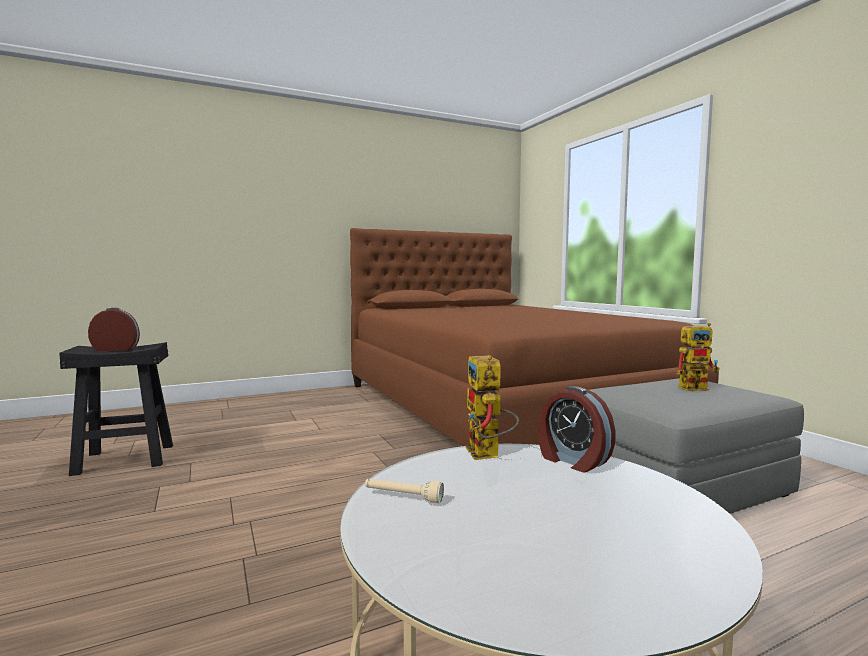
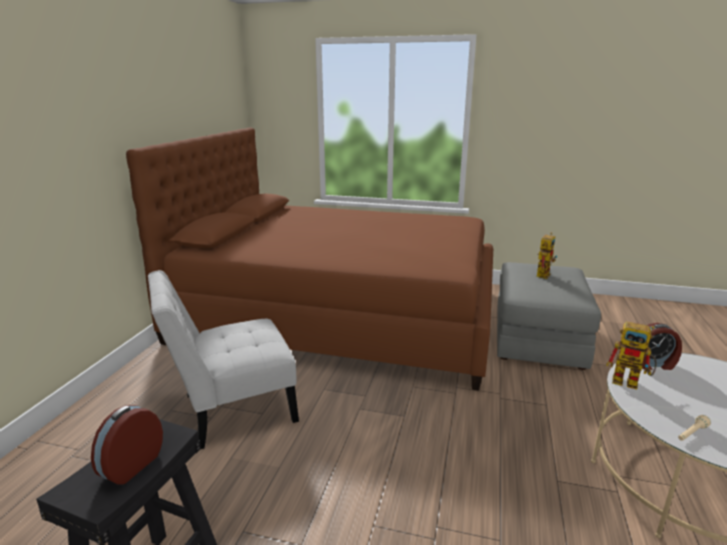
camera: 50 degrees left, 15 degrees up
none -> white chair [148,270,299,449]

